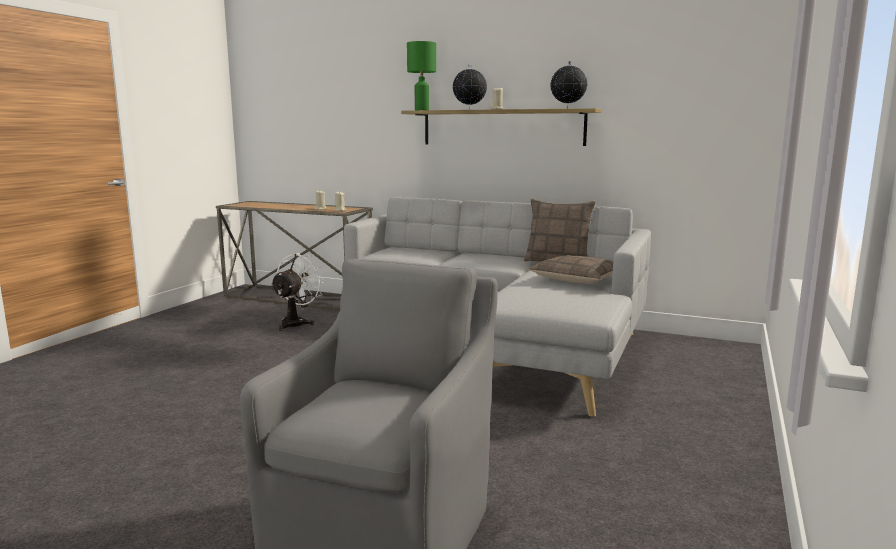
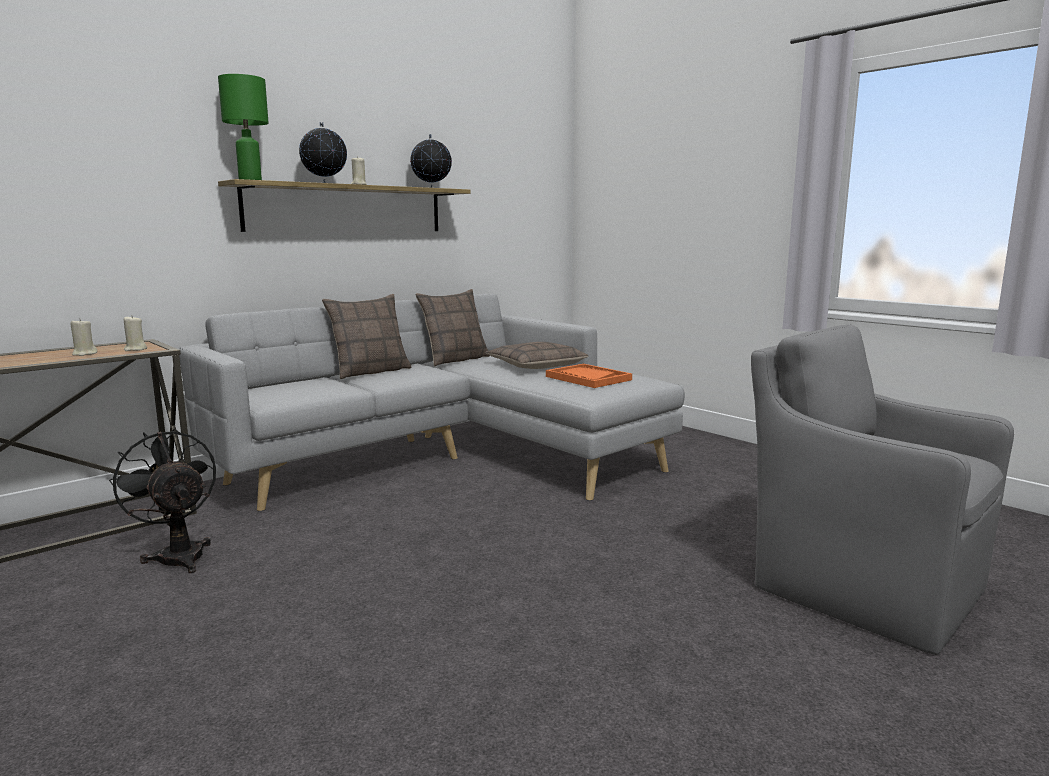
camera: 65 degrees left, 0 degrees up
white fan [270,253,326,331] -> black fan [109,429,216,573]
none -> pillow [322,294,411,379]
none -> orange tray [546,364,632,388]

